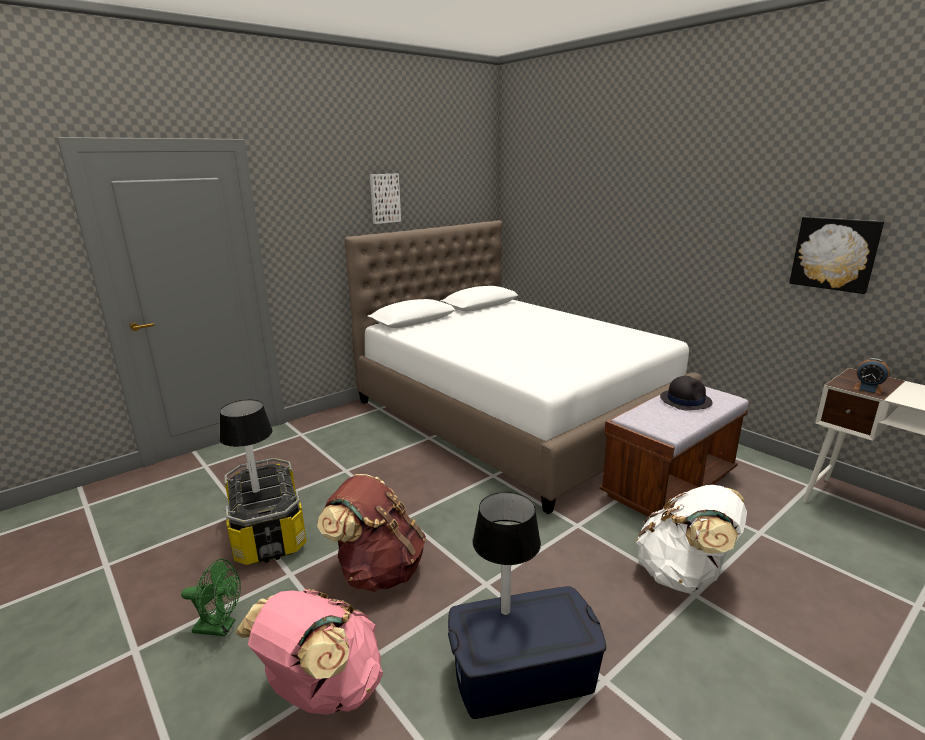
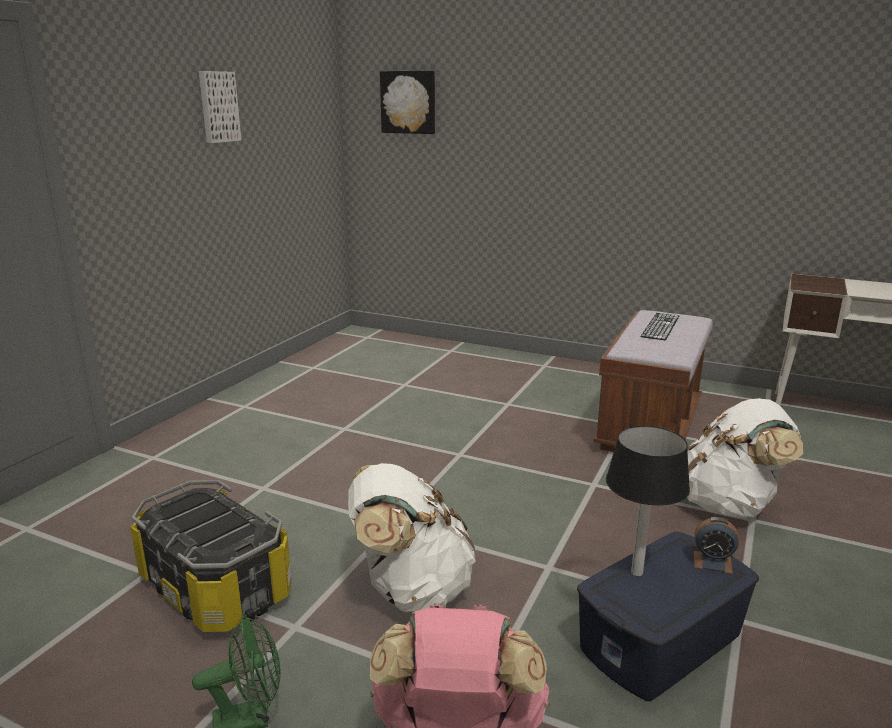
camera: 25 degrees left, 0 degrees up
table lamp [219,400,273,493] -> none
brown backpack [317,474,426,592] -> white backpack [348,463,476,612]
white bed [344,220,701,514] -> none
black hat [660,376,713,410] -> keyboard [641,313,679,341]
picture [789,217,884,294] -> picture moved to [380,71,435,134]
alarm clock [854,358,890,395] -> alarm clock moved to [694,517,739,574]

